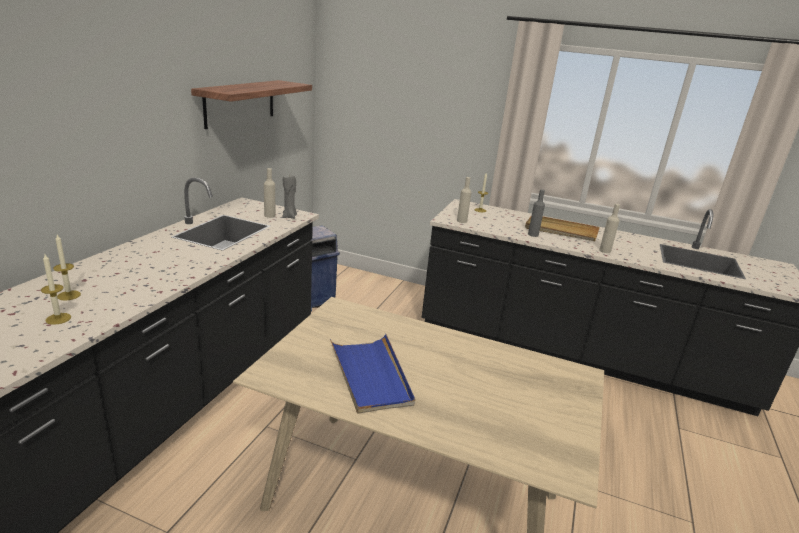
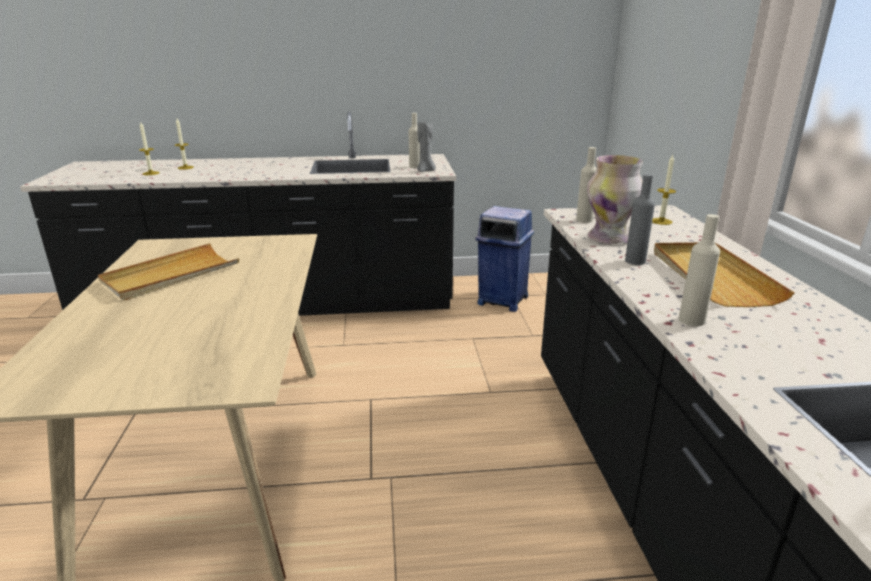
camera: 65 degrees right, 0 degrees up
shelf [191,80,312,129] -> none
blue tray [330,334,415,414] -> beige tray [98,243,239,300]
none -> vase [587,155,643,244]

